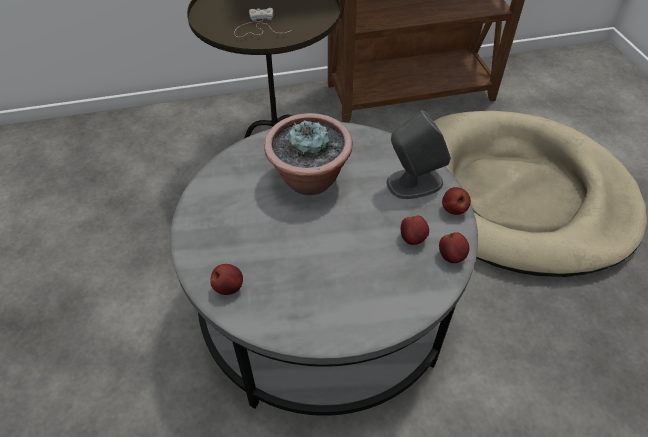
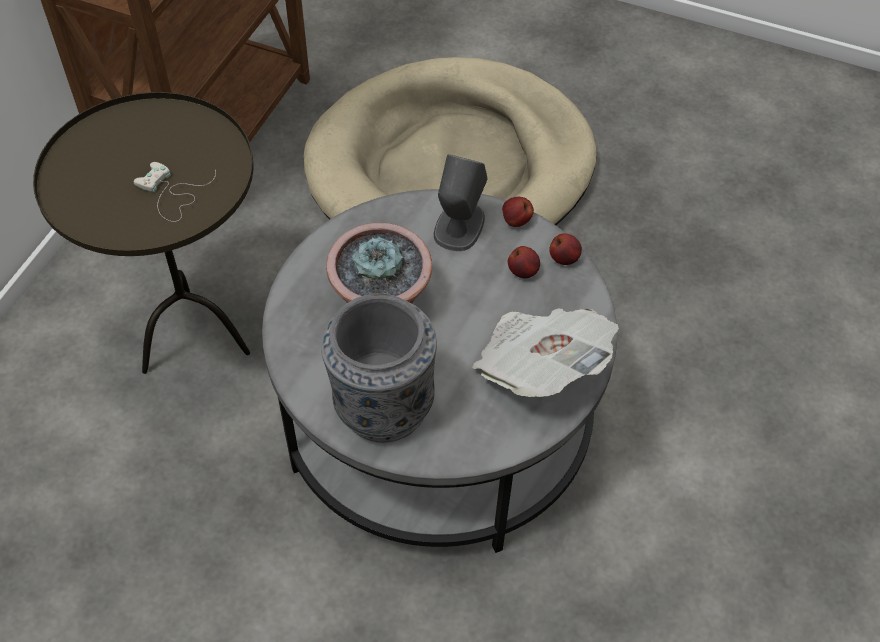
camera: 55 degrees left, 5 degrees up
apple [210,264,243,295] -> none
none -> grey vase [321,293,437,443]
none -> newspaper [472,308,619,397]

